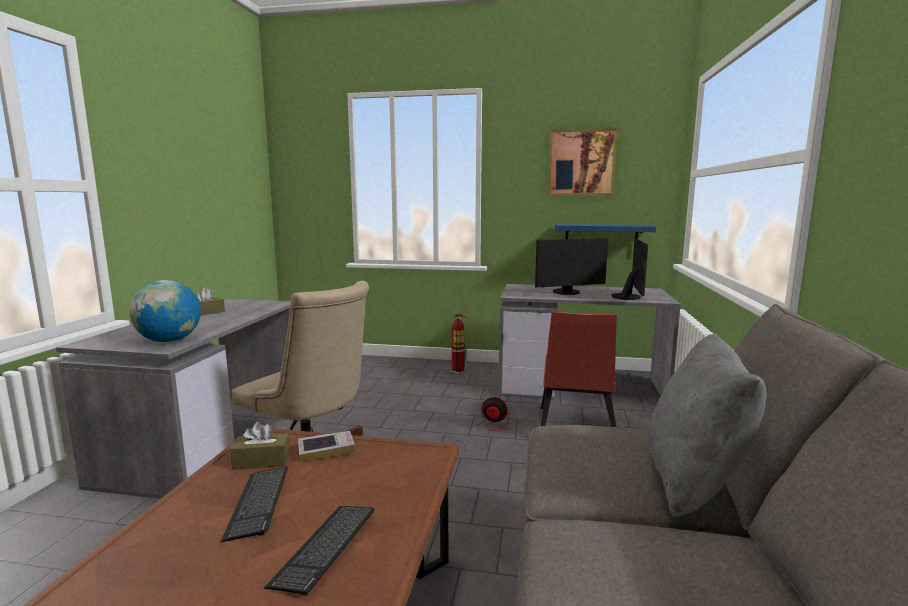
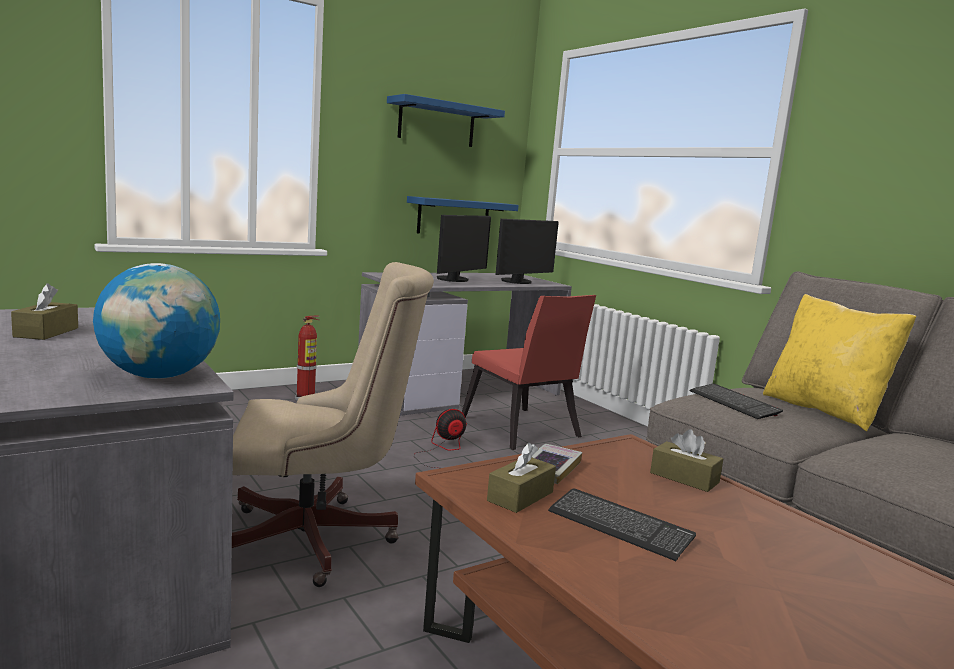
camera: 45 degrees left, 0 degrees up
keyboard [264,506,375,596] -> keyboard moved to [690,384,783,419]
picture [548,128,618,196] -> blue shelf [387,94,505,147]
monitor [611,238,648,300] -> monitor turned 75 degrees clockwise [496,219,559,284]
grey pillow [648,333,767,519] -> yellow pillow [763,294,916,431]
none -> brown tissue box [650,429,723,492]

